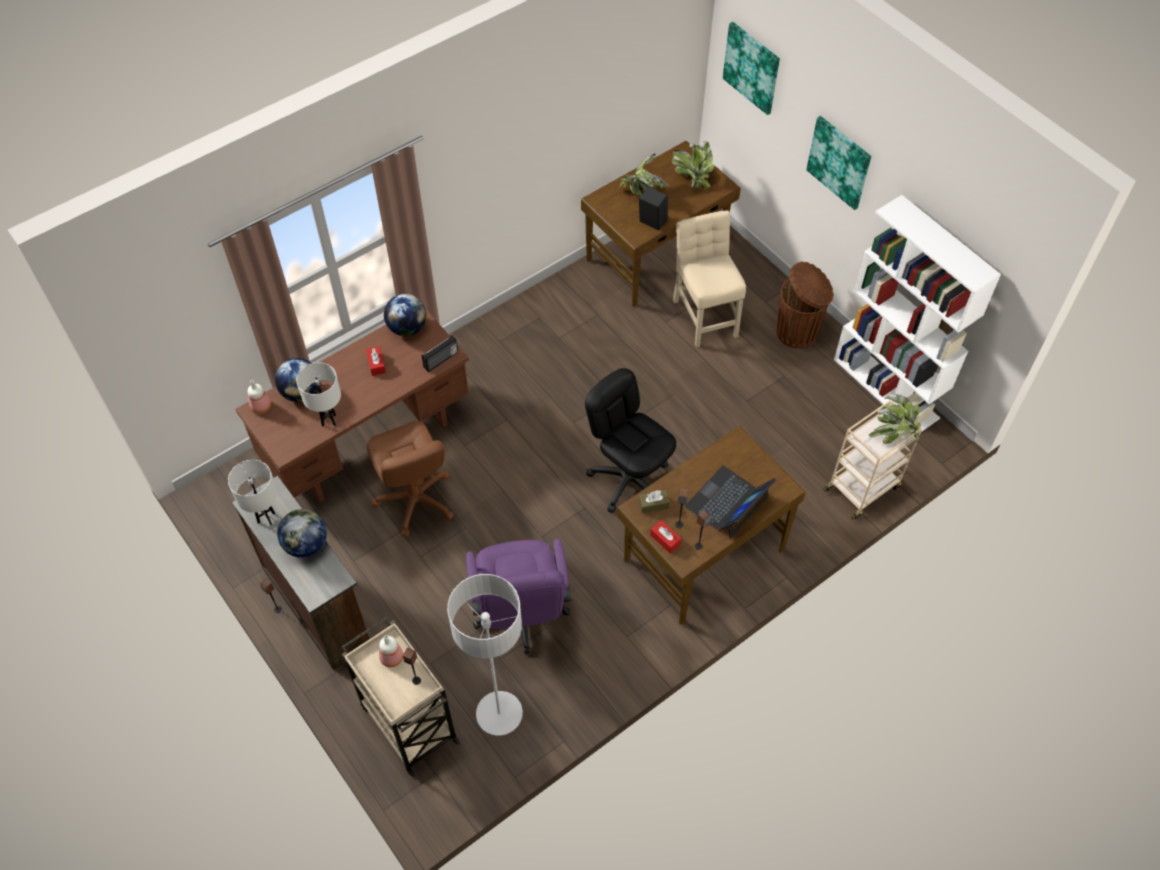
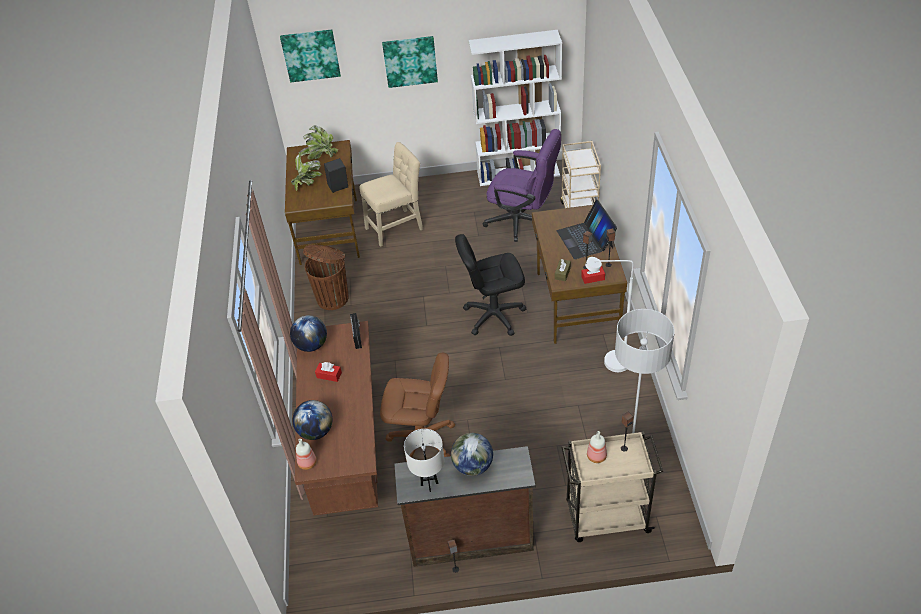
camera: 55 degrees left, 10 degrees down
white table lamp [296,362,341,426] -> none
purple office chair [466,539,571,654] -> purple office chair moved to [483,129,561,242]
beige chair [673,210,746,347] -> beige chair turned 135 degrees clockwise [360,142,423,247]
brown trash can [777,262,834,349] -> brown trash can moved to [303,244,349,310]
potted plant [868,394,922,444] -> none
none -> white floor lamp [585,257,634,372]

